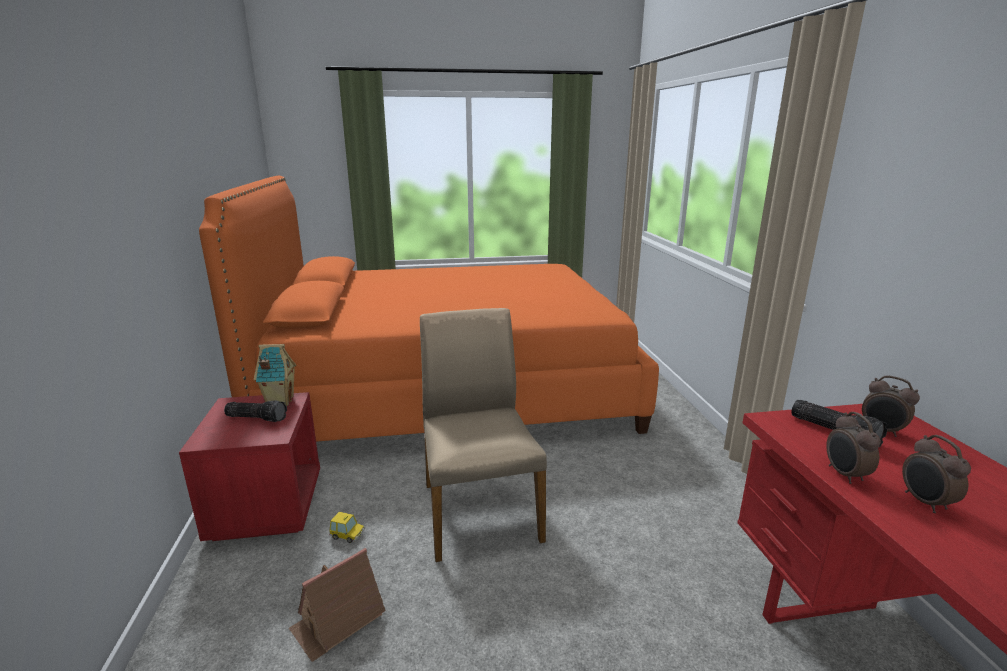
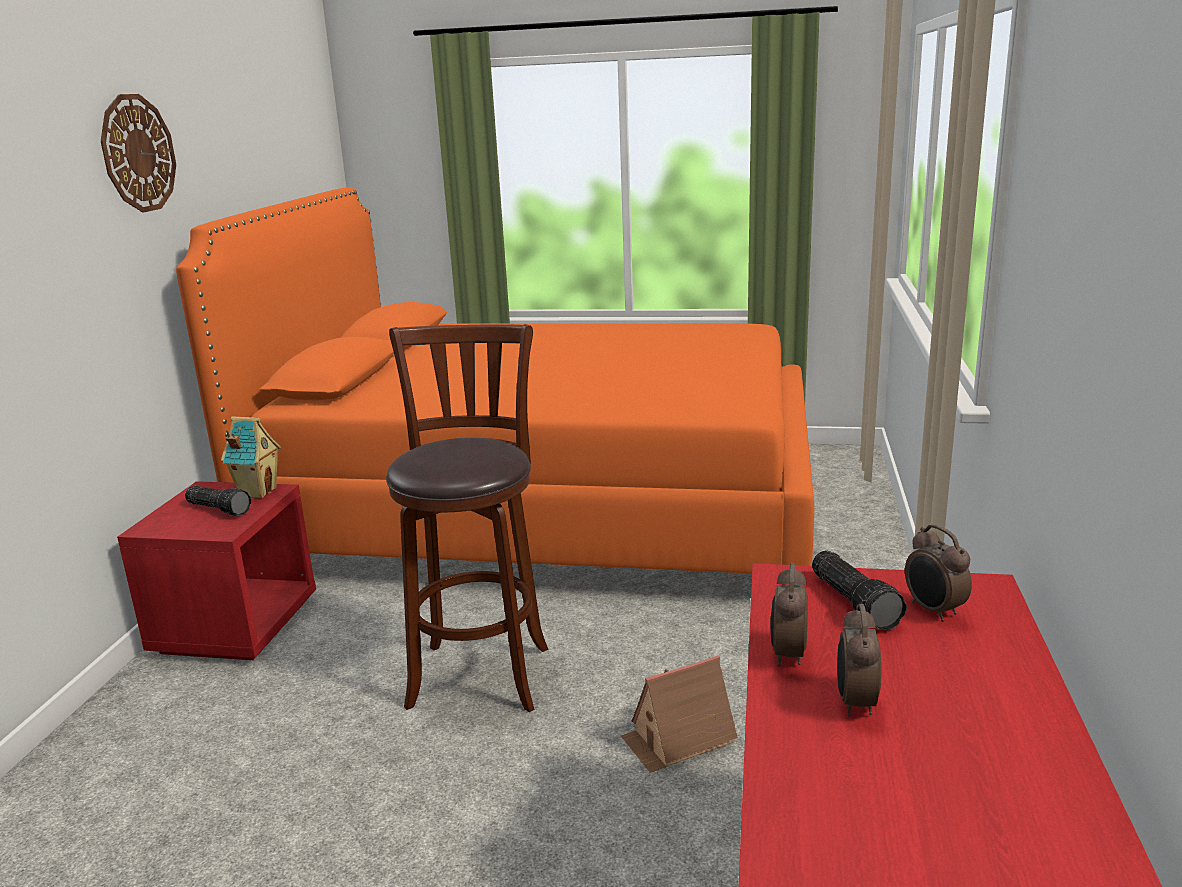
camera: 20 degrees right, 0 degrees up
toy house [289,548,386,662] -> toy house moved to [621,655,738,773]
toy car [329,512,365,543] -> none
beige chair [420,308,547,562] -> brown stool [386,324,548,712]
none -> wall clock [101,94,176,213]

